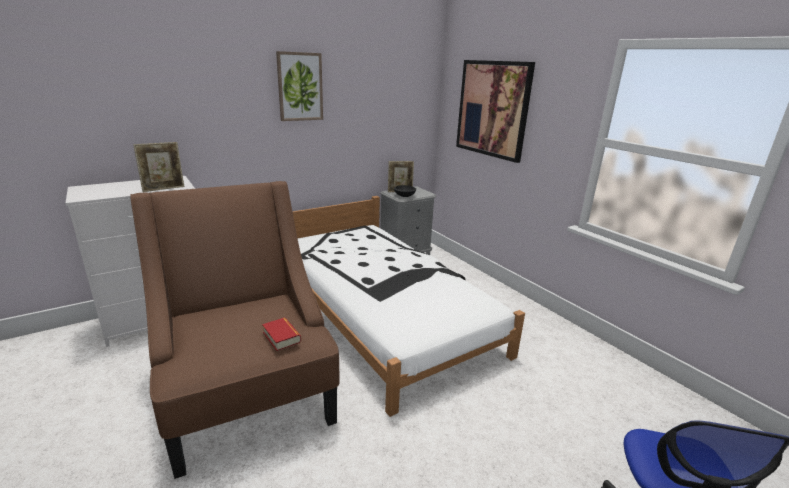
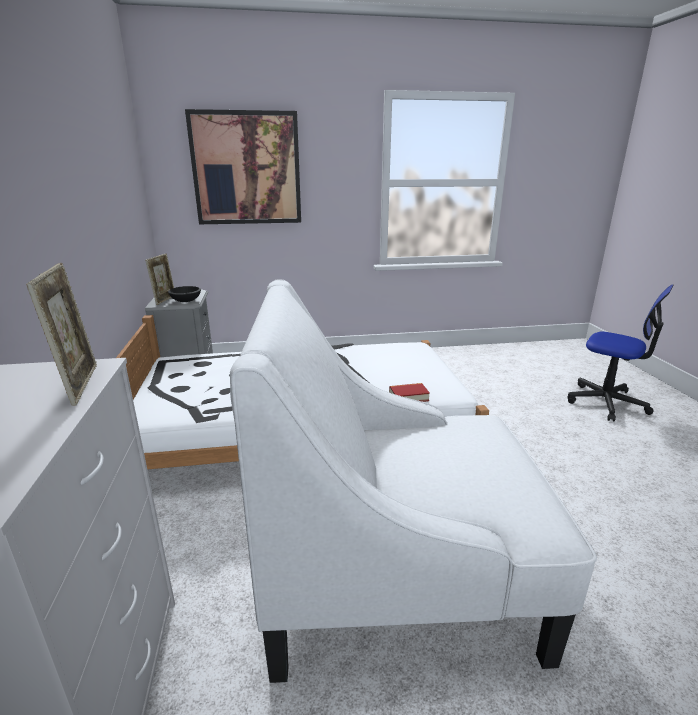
camera: 65 degrees left, 0 degrees up
brown armchair [130,181,340,479] -> white armchair [230,279,597,683]
book [262,318,301,351] -> book moved to [389,383,430,402]
picture [276,51,323,121] -> none

